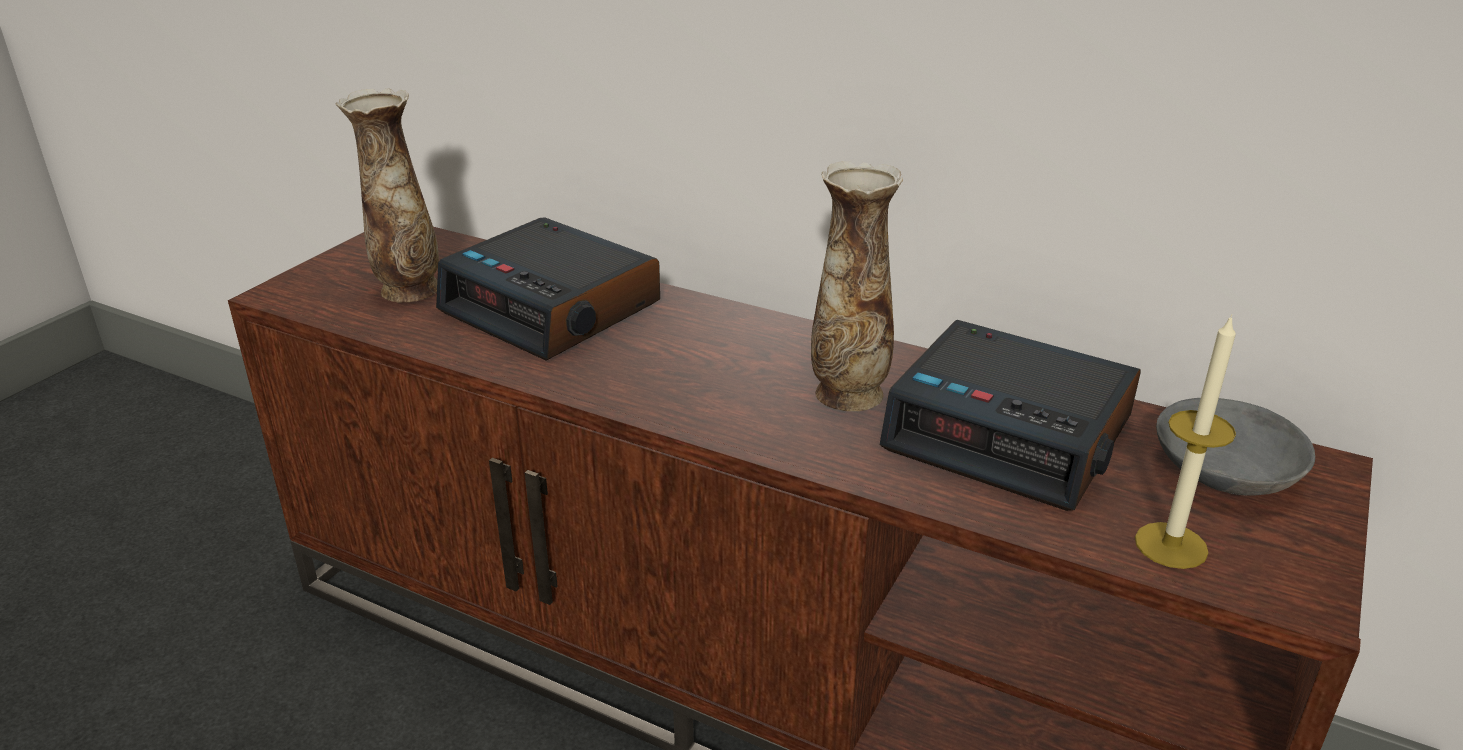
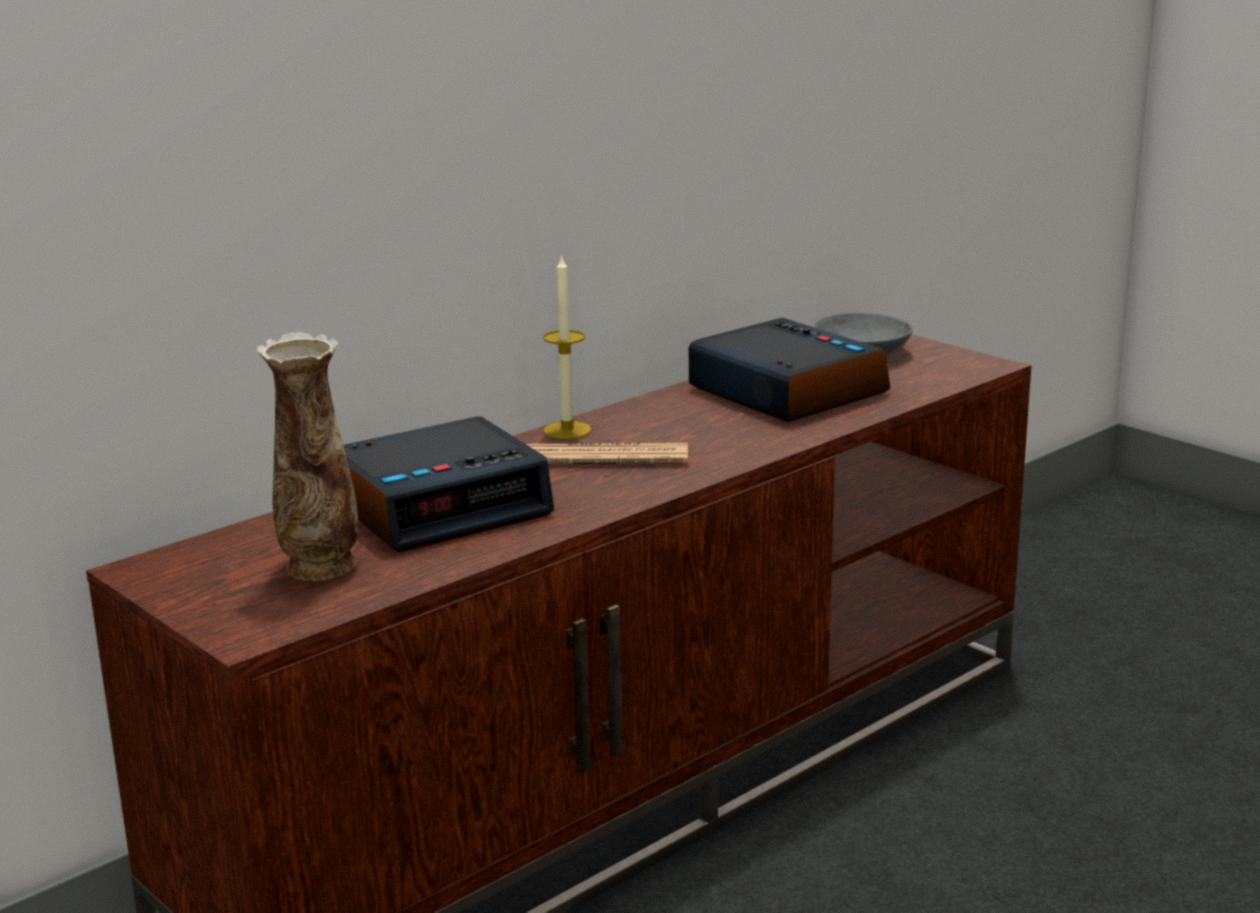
camera: 70 degrees left, 10 degrees down
vase [811,161,903,411] -> none
alarm clock [880,320,1141,511] -> alarm clock turned 90 degrees counterclockwise [688,318,890,422]
candle [1135,314,1236,569] -> candle moved to [543,254,592,439]
none -> newspaper [526,443,688,464]

